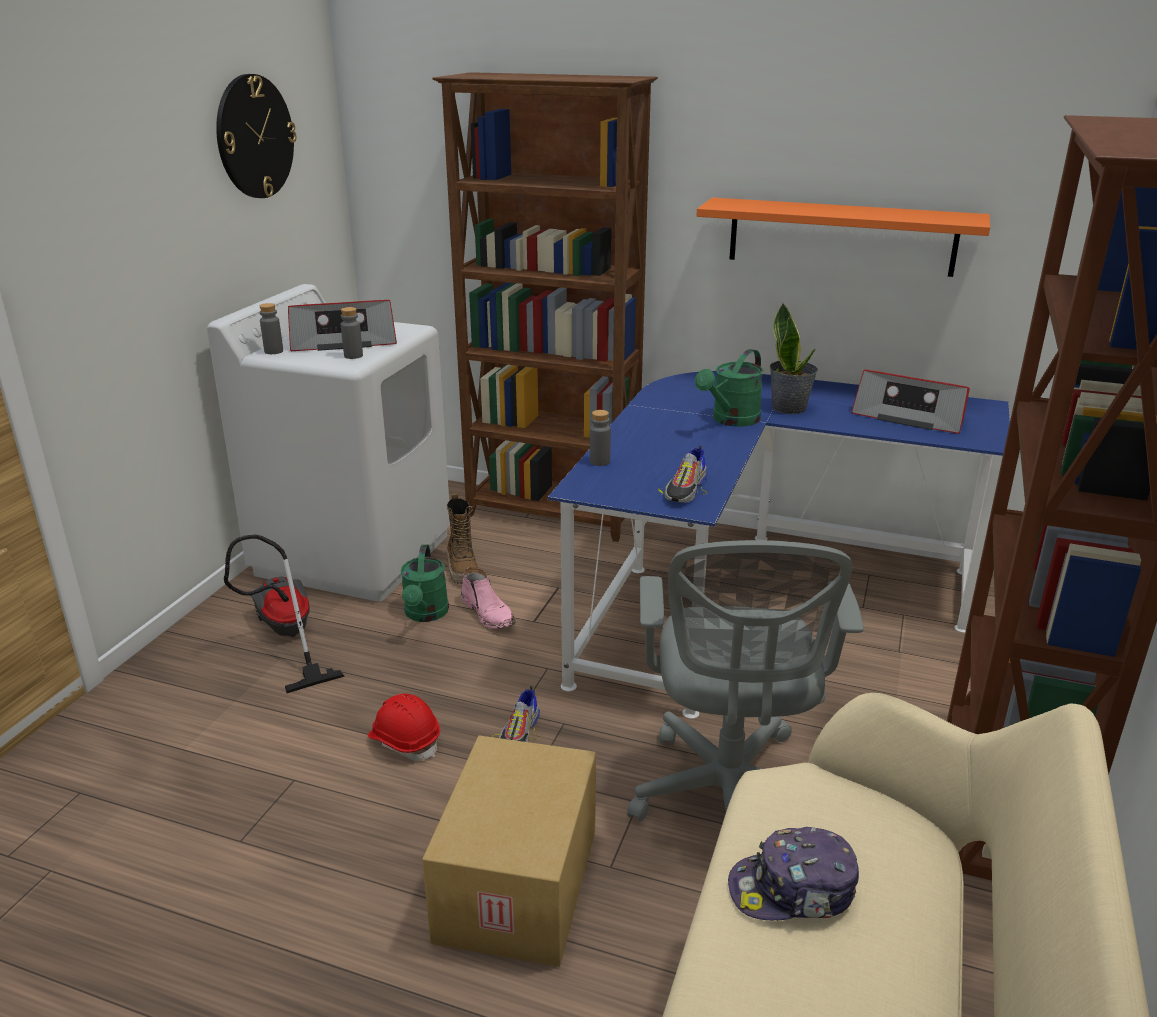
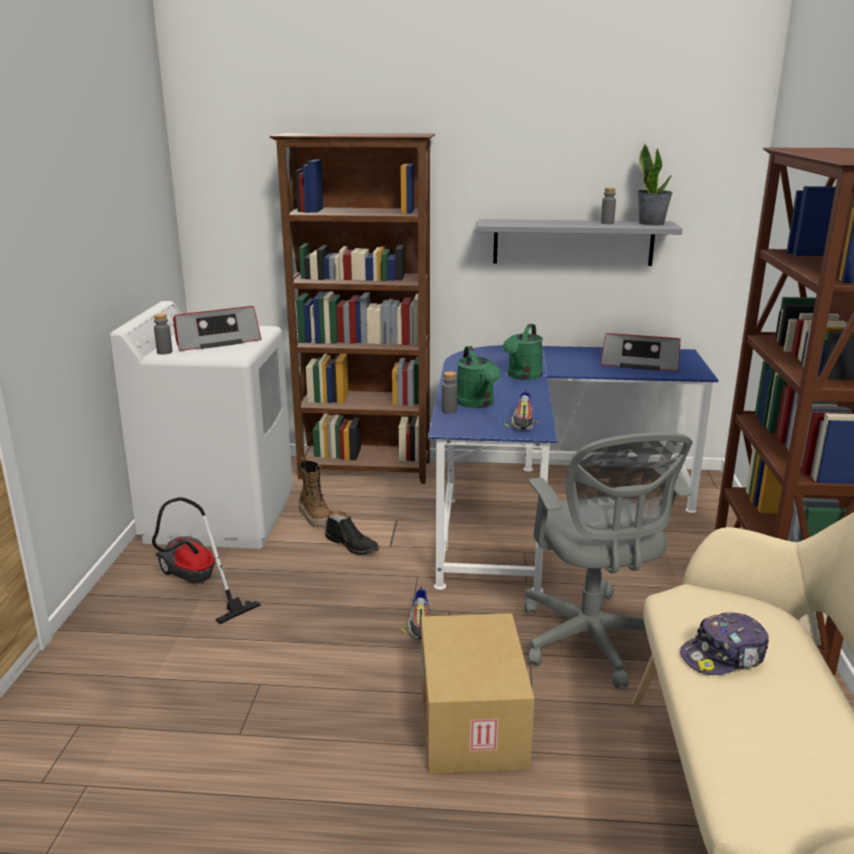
camera: 15 degrees left, 5 degrees down
wall clock [216,74,297,198] -> none
grey bottle [341,307,363,359] -> grey bottle moved to [601,188,616,224]
red hard hat [368,694,440,761] -> none
green watering can [401,545,449,622] -> green watering can moved to [457,346,500,408]
pink boot [461,567,516,629] -> black boot [325,511,379,555]
orange shelf [696,197,990,277] -> grey shelf [477,219,683,266]
potted plant [769,303,818,414] -> potted plant moved to [637,144,673,226]

